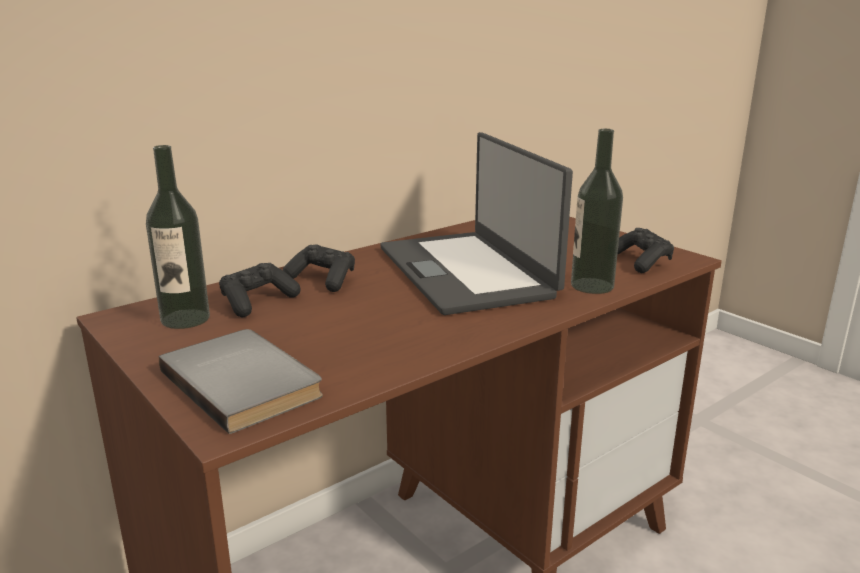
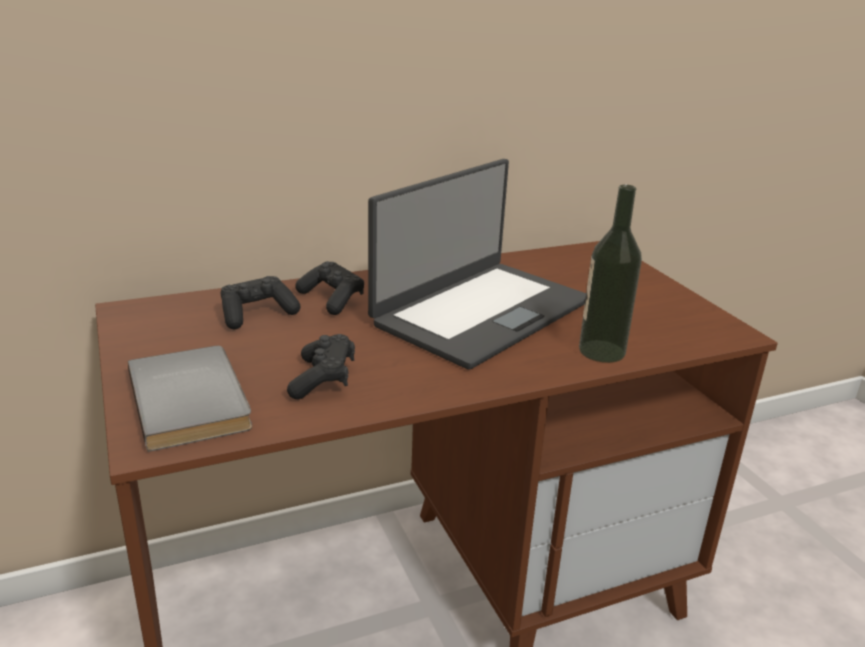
camera: 15 degrees right, 5 degrees up
bottle [146,145,210,329] -> none
laptop [380,132,573,315] -> laptop turned 135 degrees counterclockwise [368,159,586,369]
black game controller [617,228,674,273] -> black game controller moved to [287,334,355,399]

